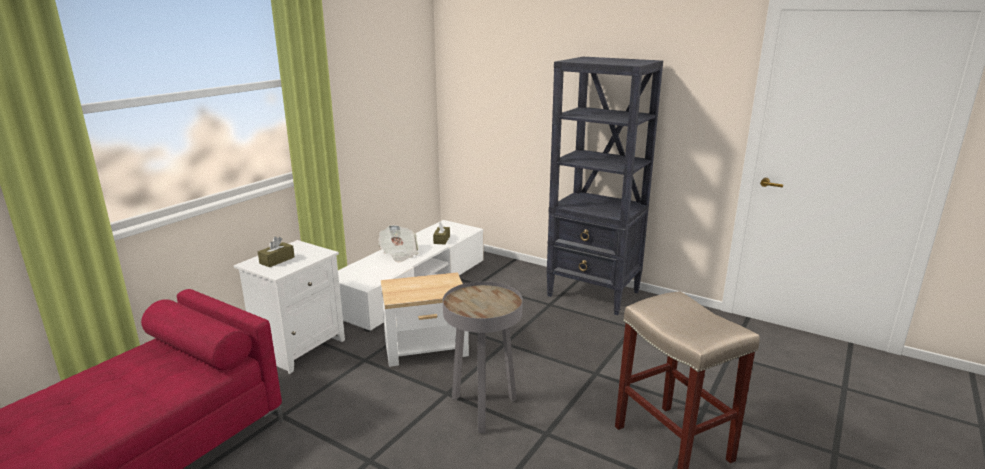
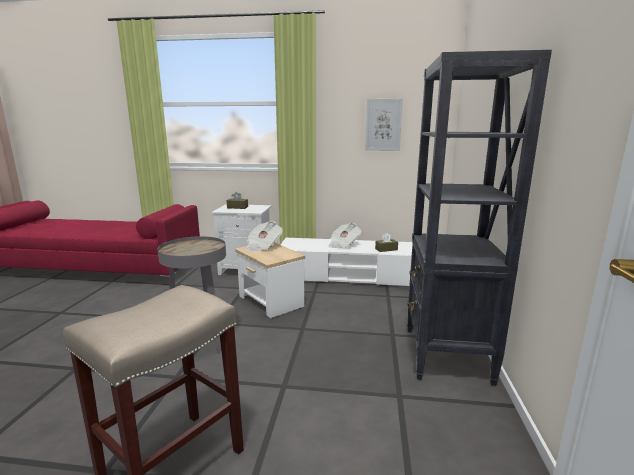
camera: 65 degrees right, 5 degrees down
none -> newspaper [245,221,283,252]
none -> picture [365,99,403,151]

